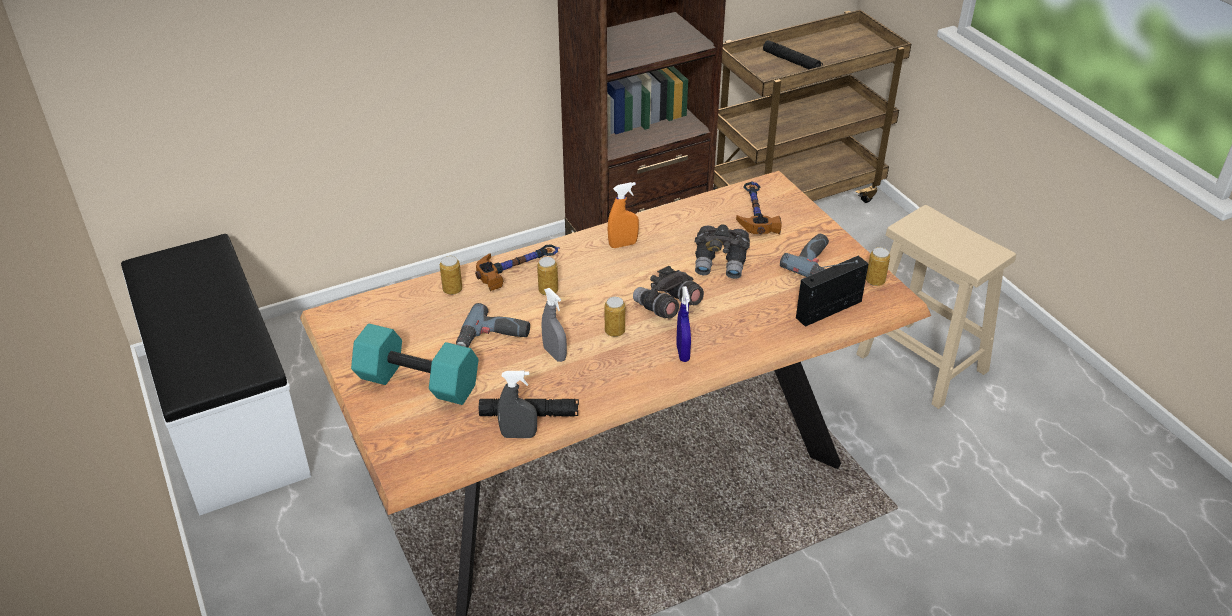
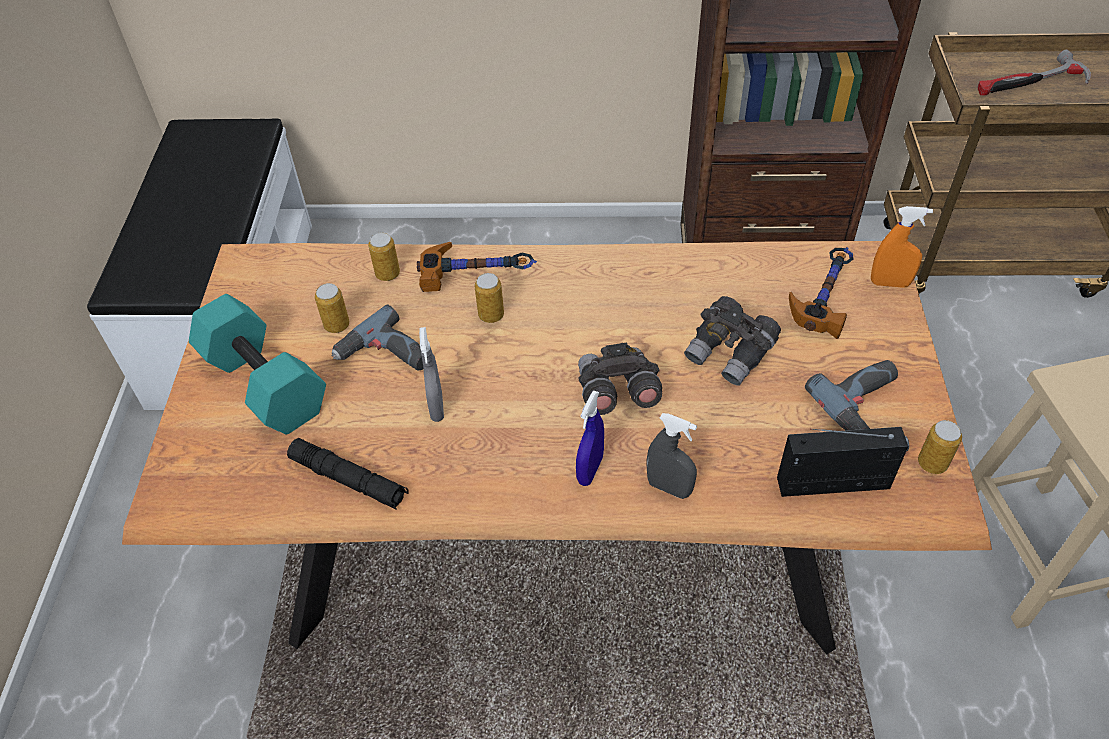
camera: 30 degrees right, 10 degrees up
grey spray bottle [497,371,537,438] -> grey spray bottle moved to [646,413,697,499]
can [605,297,625,337] -> can moved to [315,283,349,333]
orange spray bottle [608,182,639,248] -> orange spray bottle moved to [871,206,933,288]
black flashlight [763,40,823,69] -> hammer [978,49,1091,96]

